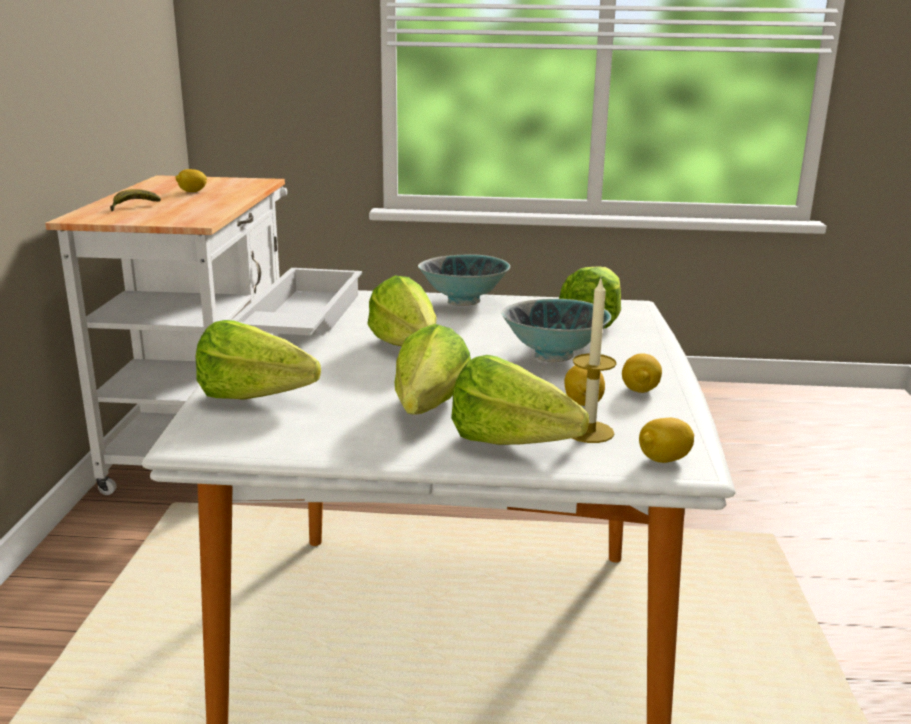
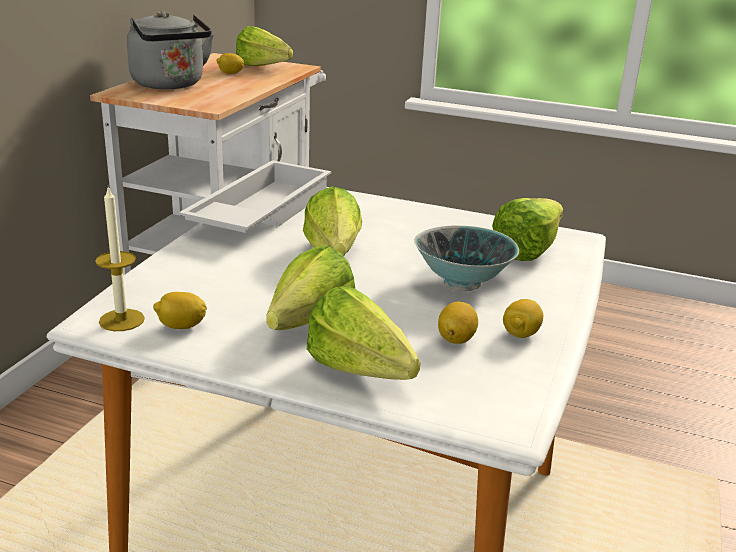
camera: 15 degrees right, 5 degrees up
banana [110,189,161,211] -> grey kettle [127,11,214,89]
lettuce [196,320,321,400] -> lettuce moved to [236,26,293,66]
bowl [418,254,510,306] -> none
candle [572,279,617,443] -> candle moved to [95,186,145,331]
lemon [639,418,694,463] -> lemon moved to [153,292,207,329]

